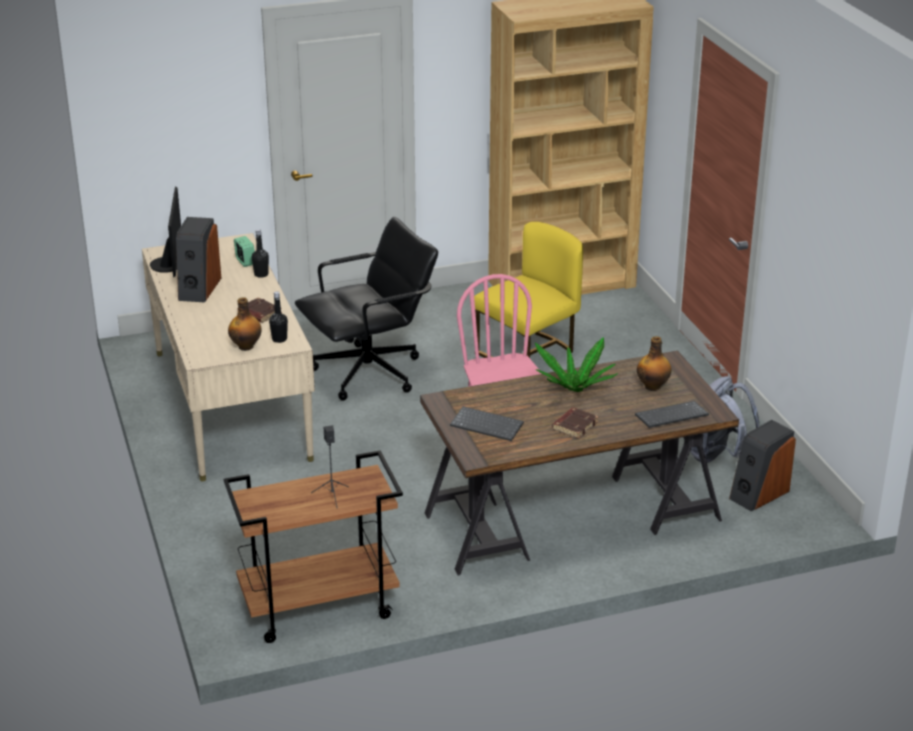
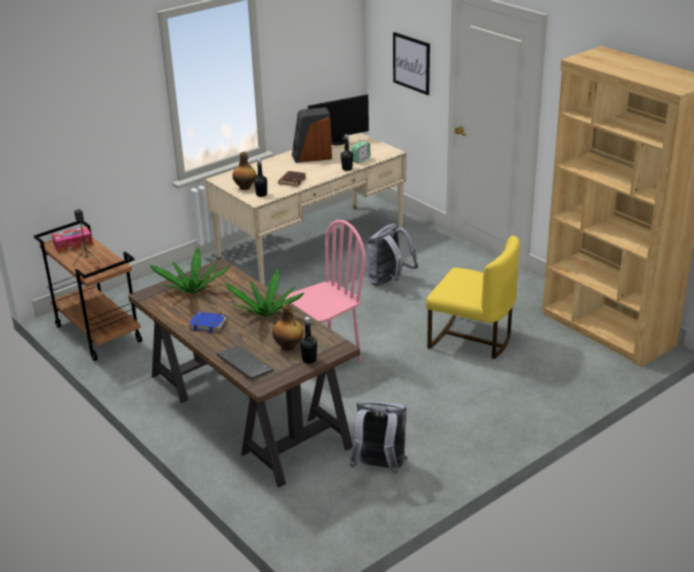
camera: 70 degrees right, 0 degrees up
black office chair [295,217,438,401] -> grey backpack [367,224,418,286]
keyboard [450,406,524,441] -> potted plant [150,247,230,294]
brown book [552,407,599,439] -> blue book [188,312,227,332]
speaker [729,420,796,511] -> none
none -> tissue box [52,226,93,252]
none -> black bottle [300,317,317,364]
none -> picture [393,32,430,95]

